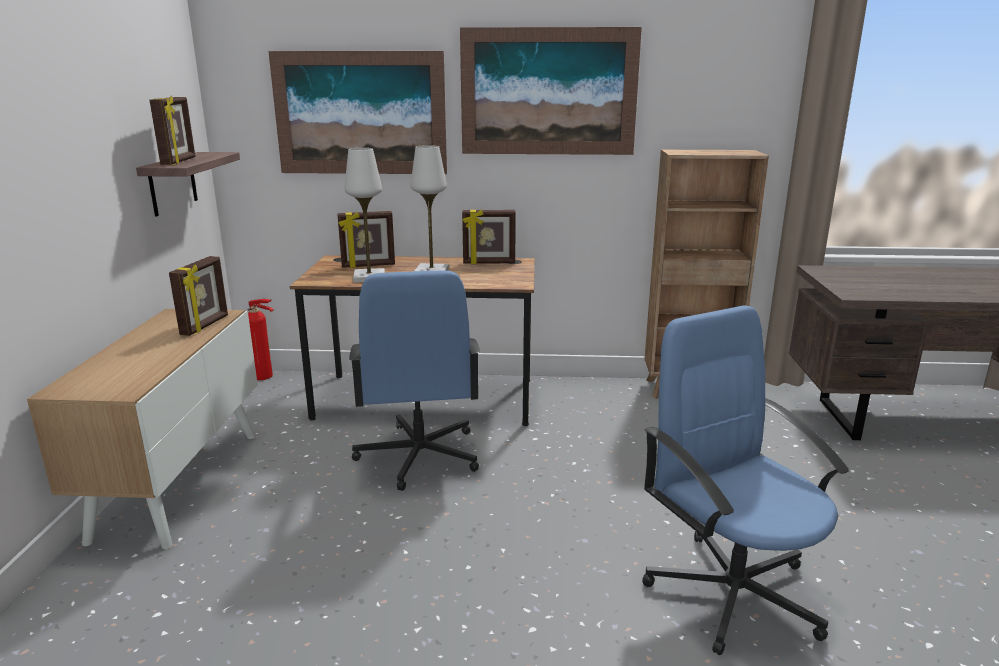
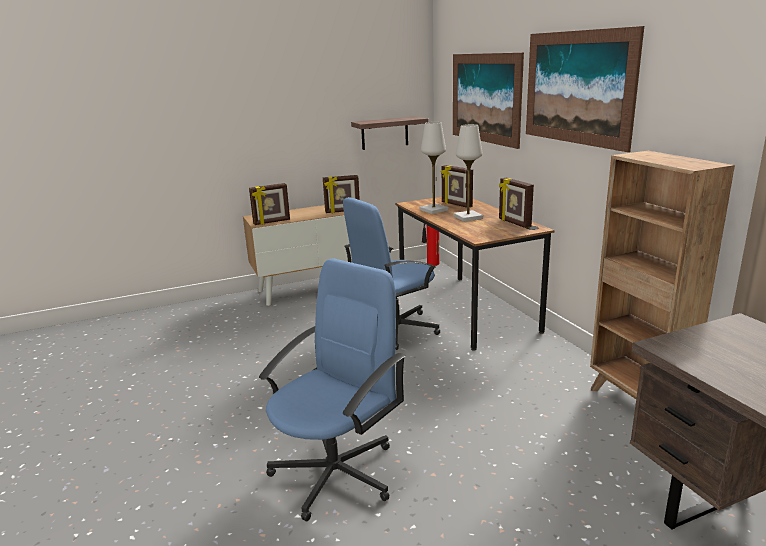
camera: 65 degrees right, 0 degrees up
picture frame [150,96,195,165] -> picture frame moved to [249,183,290,225]

